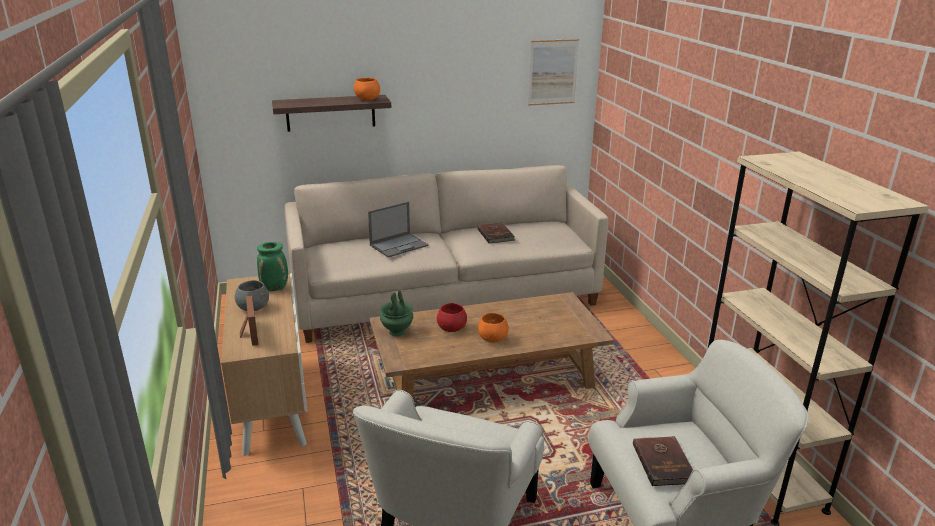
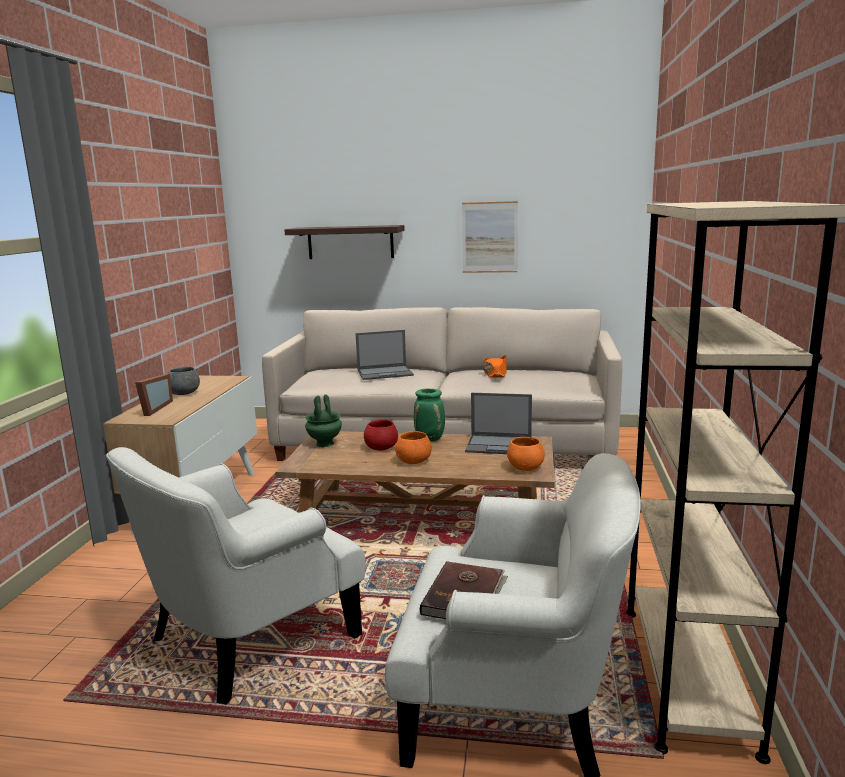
camera: 25 degrees right, 10 degrees down
green vase [257,242,288,291] -> green vase moved to [414,389,445,441]
orange bowl [354,78,380,101] -> orange bowl moved to [507,437,545,471]
brown book [477,222,515,243] -> orange hat [483,355,507,378]
picture [528,39,579,106] -> picture moved to [462,201,518,273]
none -> laptop [465,393,532,454]

